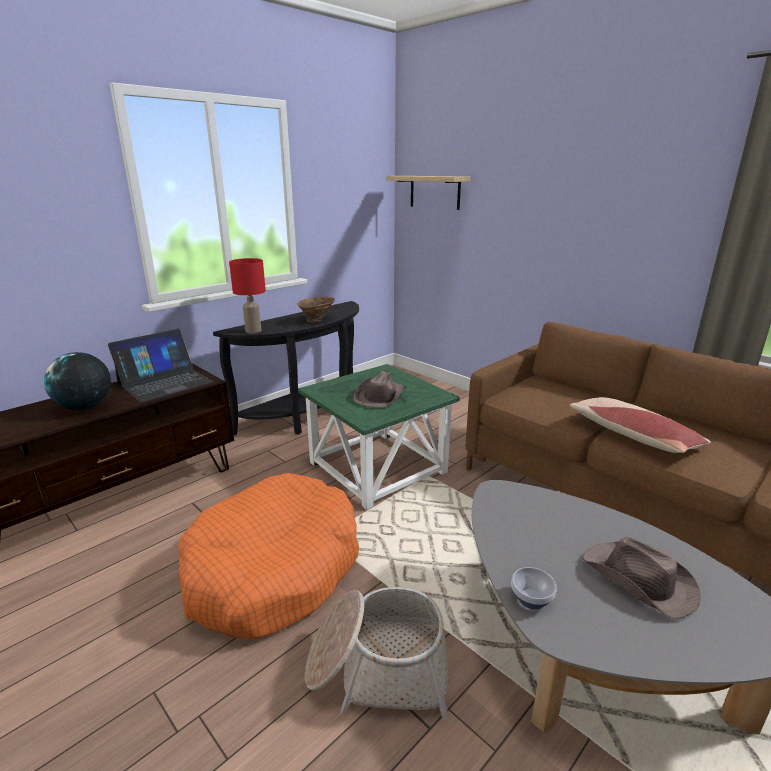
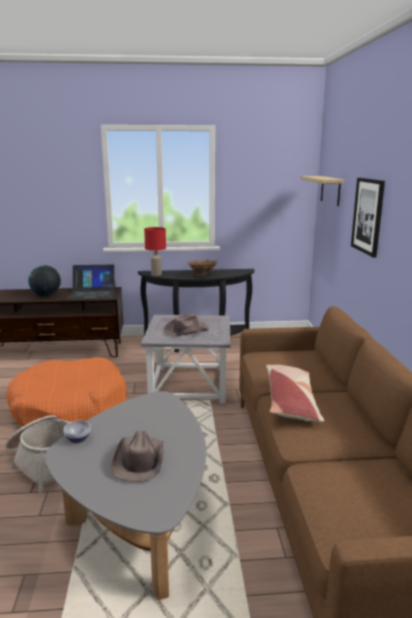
camera: 40 degrees right, 5 degrees down
green side table [298,364,460,510] -> grey side table [141,315,230,403]
none -> picture [351,178,385,257]

